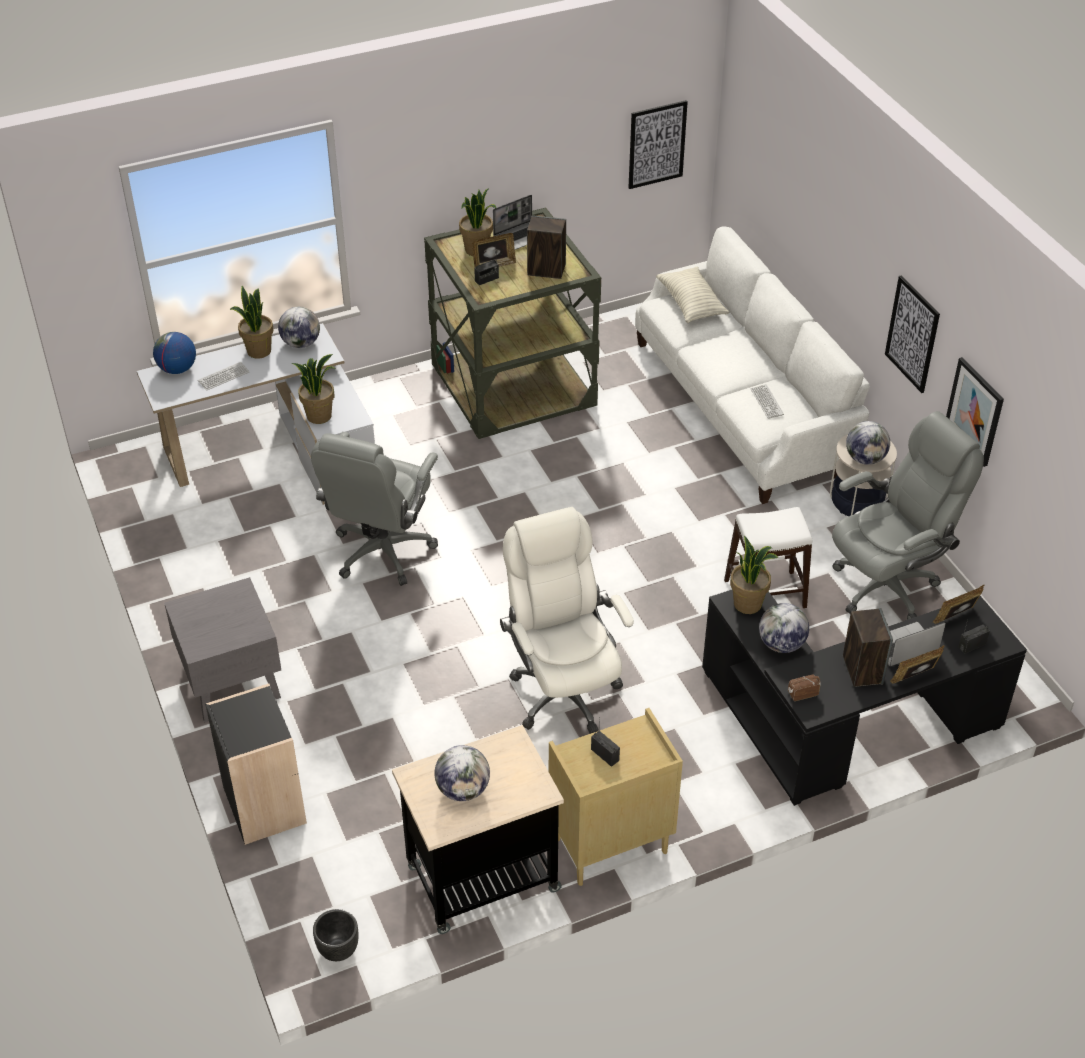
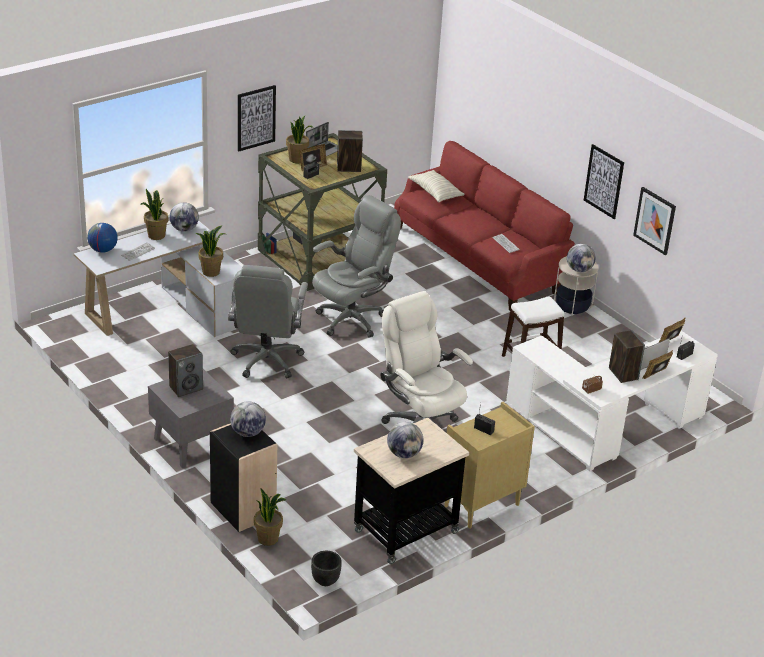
camera: 15 degrees left, 10 degrees down
picture [628,100,688,189] -> picture moved to [238,85,276,151]
white sofa [635,226,870,504] -> red sofa [394,141,575,311]
black desk [702,590,1027,806] -> white desk [506,331,718,471]
potted plant [730,535,778,614] -> potted plant moved to [254,488,286,546]
globe [759,603,809,653] -> globe moved to [230,401,266,437]
grey office chair [832,411,984,620] -> grey office chair moved to [312,195,401,338]
none -> speaker [168,344,203,397]

